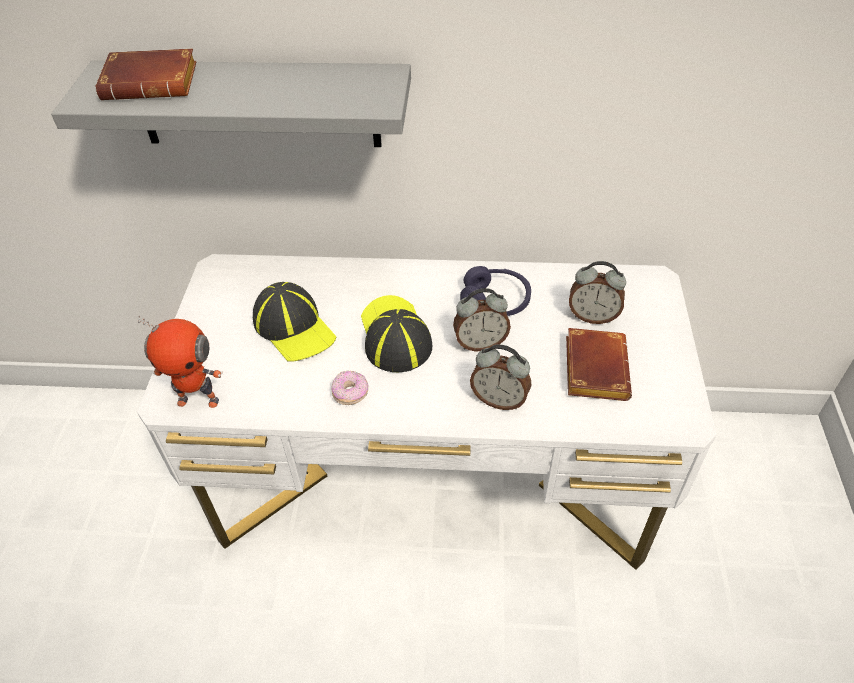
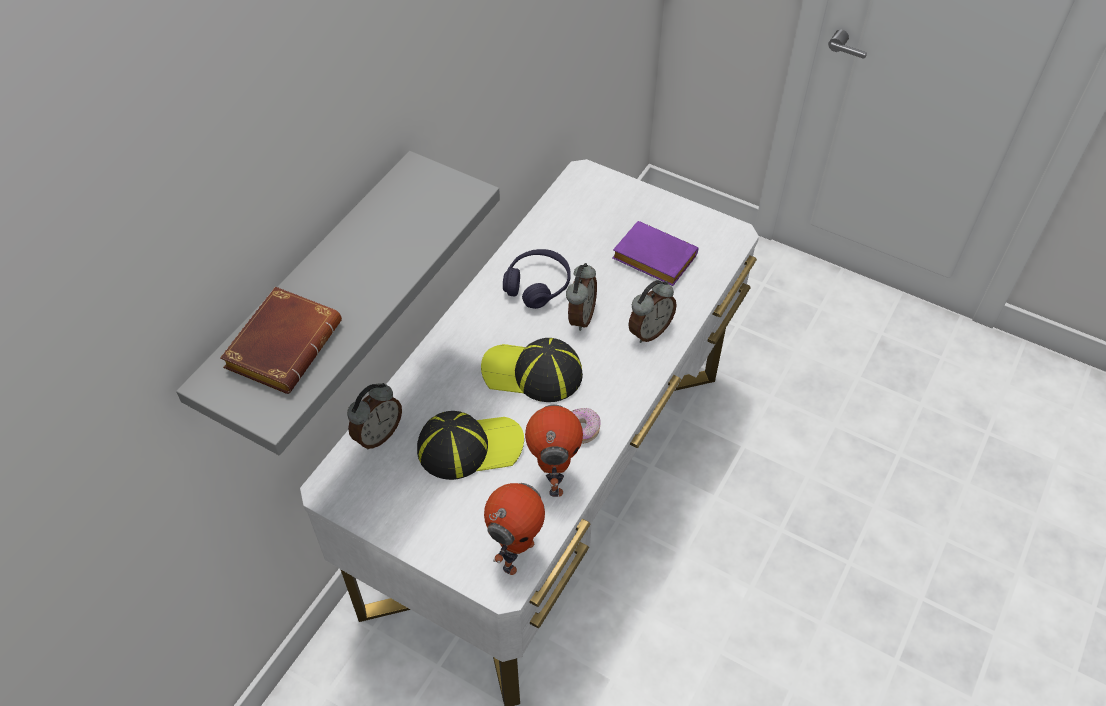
camera: 65 degrees left, 5 degrees up
brown book [566,328,632,401] -> purple book [612,221,698,286]
alarm clock [569,261,626,324] -> alarm clock moved to [347,383,402,449]
none -> toy robot [525,405,583,497]

